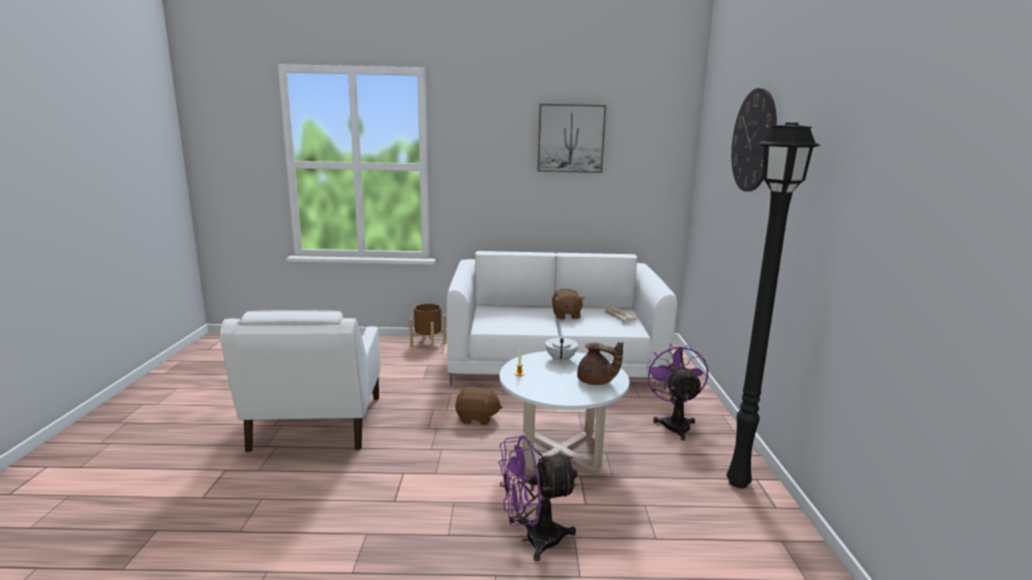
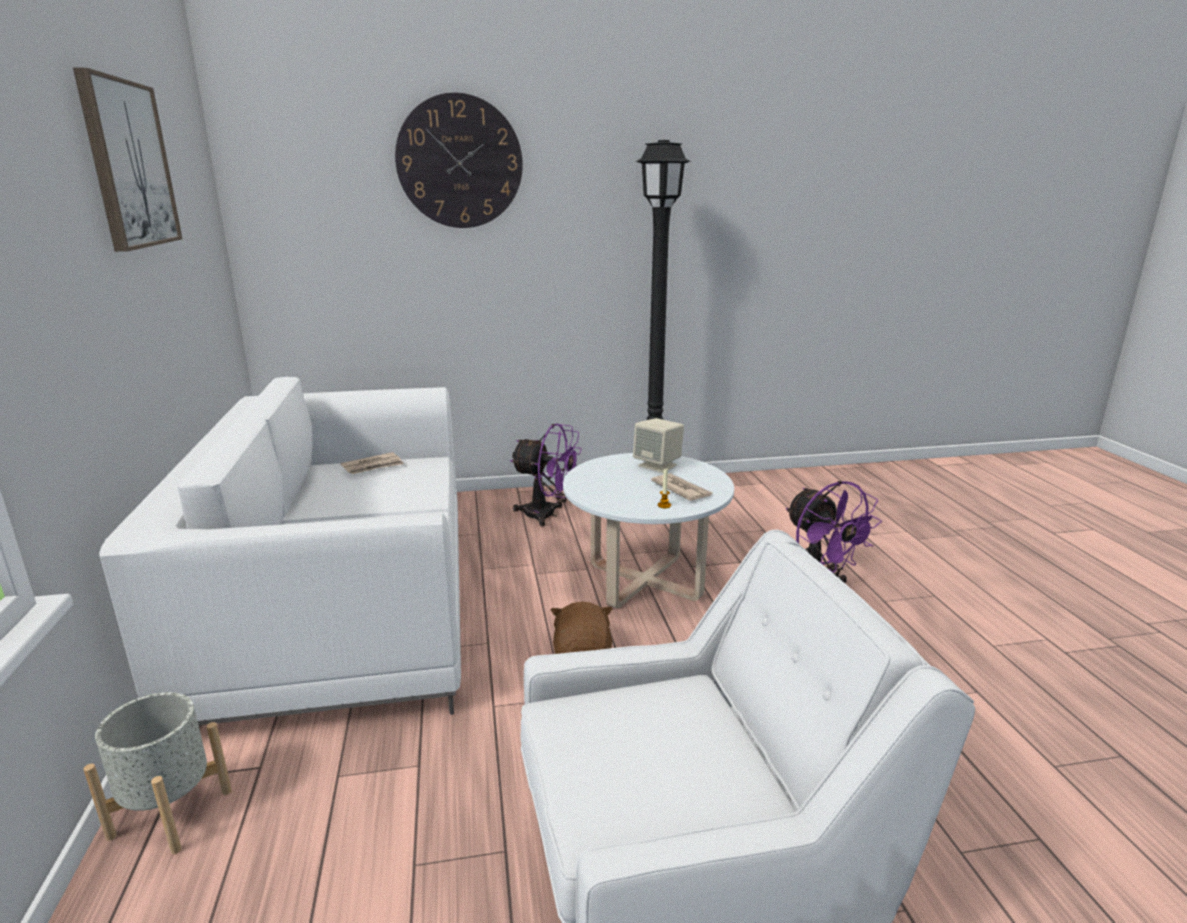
camera: 100 degrees left, 5 degrees up
brown planter [409,303,446,351] -> grey planter [83,692,232,854]
white teapot [545,335,578,363] -> none
brown plush toy [552,288,585,320] -> none
brown teapot [577,342,623,385] -> beige speaker [633,418,684,473]
purple fan [646,343,708,441] -> purple fan turned 150 degrees counterclockwise [510,424,582,526]
none -> newspaper [651,473,712,501]

